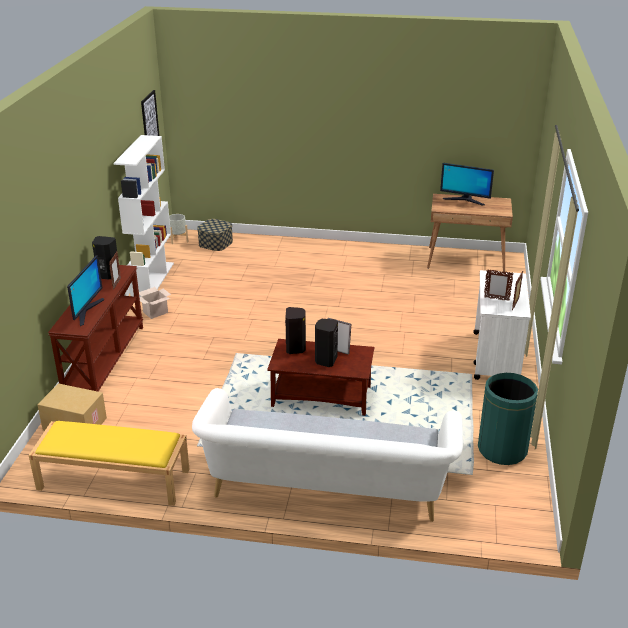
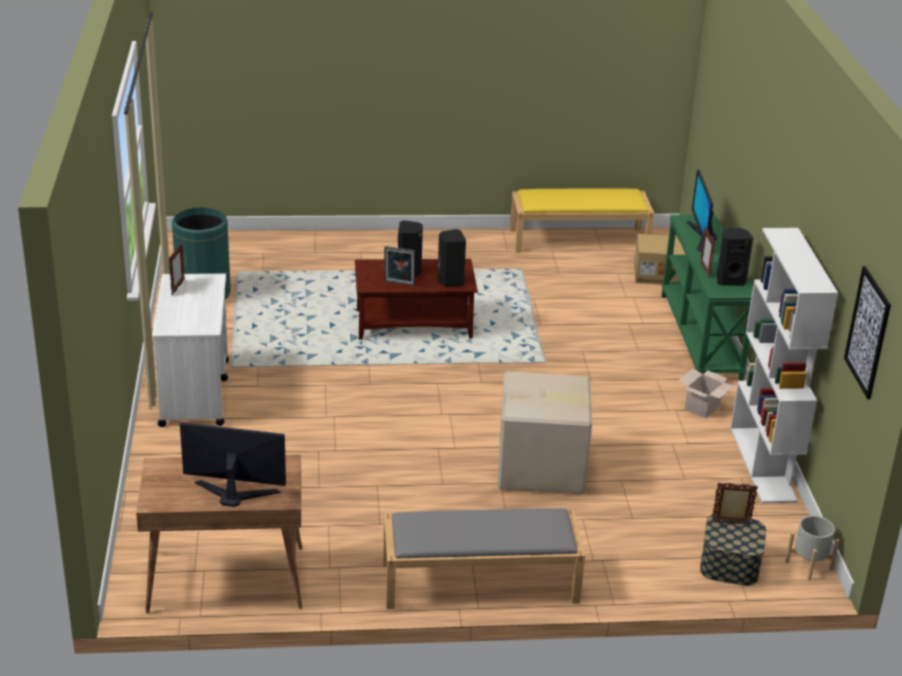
camera: 165 degrees right, 0 degrees up
brown console table [48,265,143,392] -> green console table [661,215,753,381]
white sofa [192,388,463,522] -> none
picture frame [484,270,514,301] -> picture frame moved to [711,482,758,525]
none -> grey bench [383,508,585,609]
none -> cardboard box [497,371,592,494]

